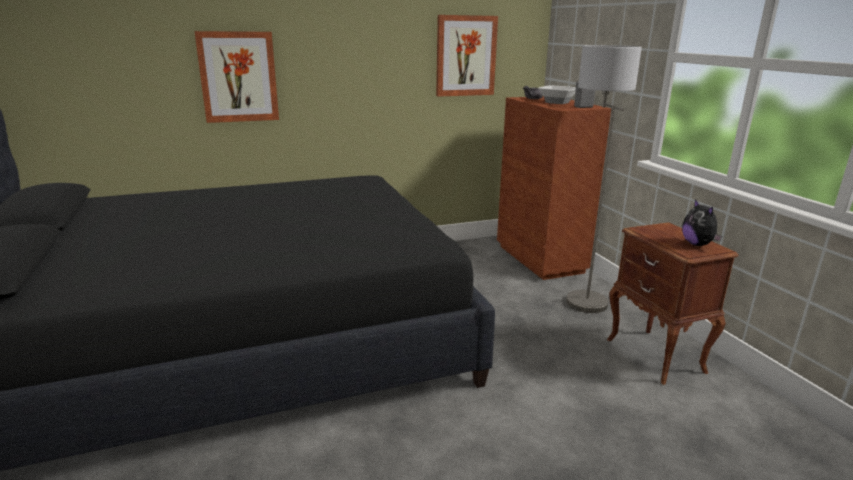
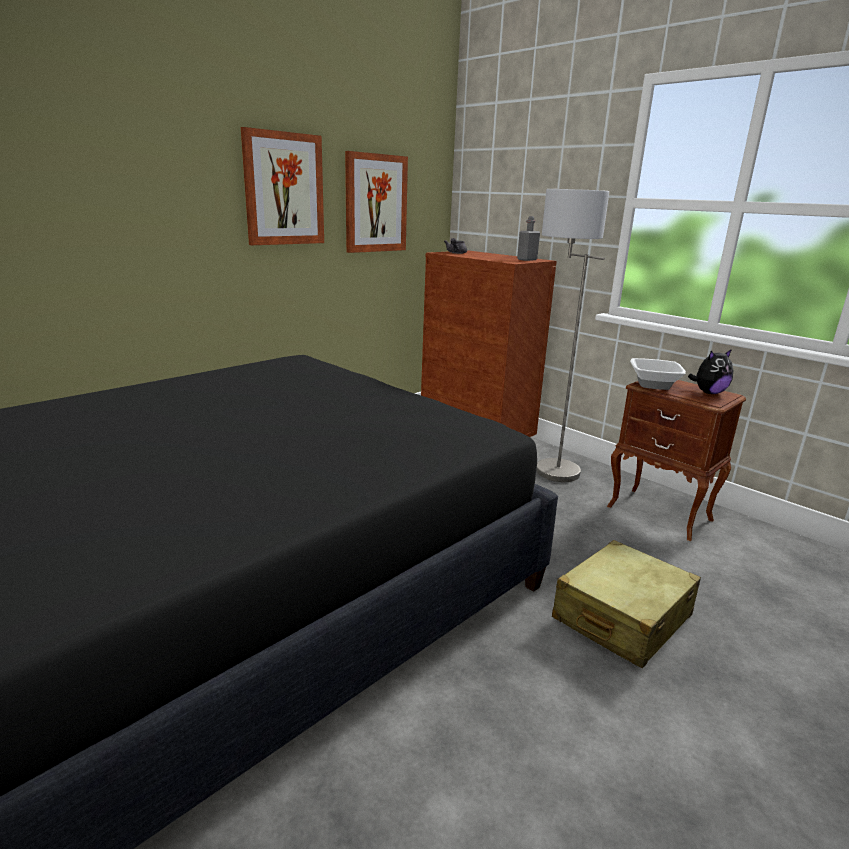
camera: 25 degrees left, 0 degrees up
picture [194,31,279,123] -> picture moved to [241,127,324,245]
bowl [538,85,576,104] -> bowl moved to [630,358,686,390]
plush toy [682,199,722,246] -> plush toy turned 75 degrees counterclockwise [688,349,733,394]
none -> beige suitcase [552,540,701,668]

